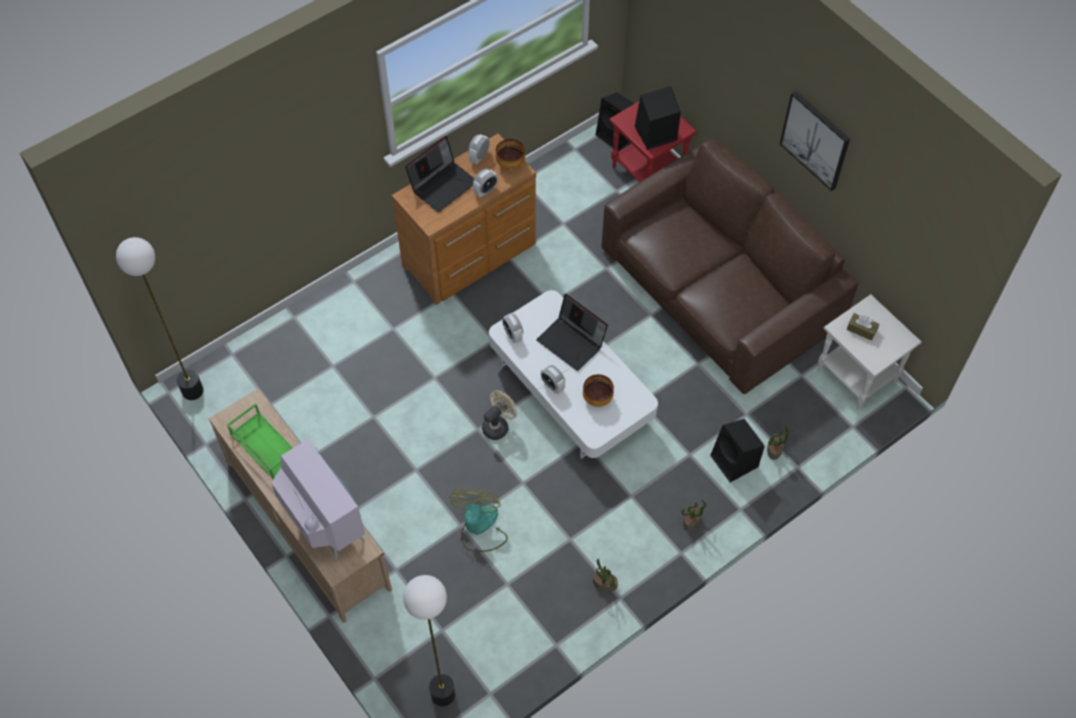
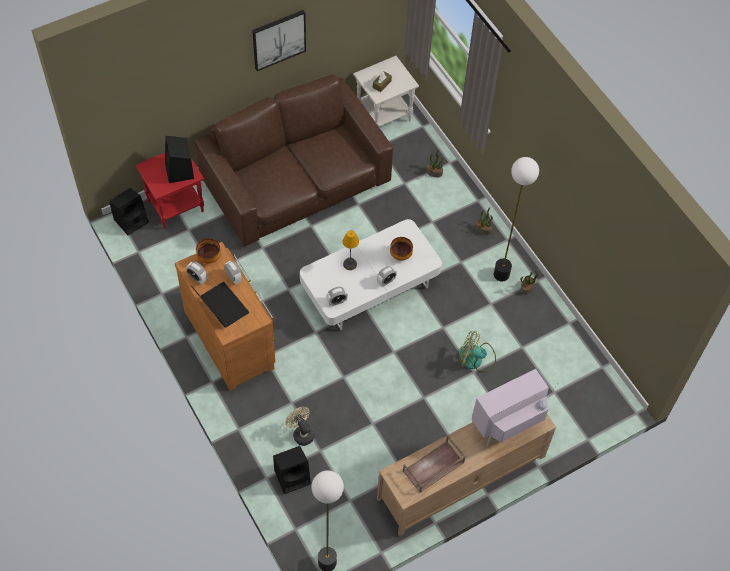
camera: 85 degrees left, 0 degrees up
green tray [227,403,293,479] -> brown tray [403,436,466,493]
floor lamp [403,575,455,706] -> floor lamp moved to [494,157,539,281]
beige fan [482,390,517,440] -> beige fan moved to [285,407,314,446]
laptop [536,294,608,371] -> table lamp [343,230,359,270]
black speaker [710,419,765,482] -> black speaker moved to [273,446,311,494]

